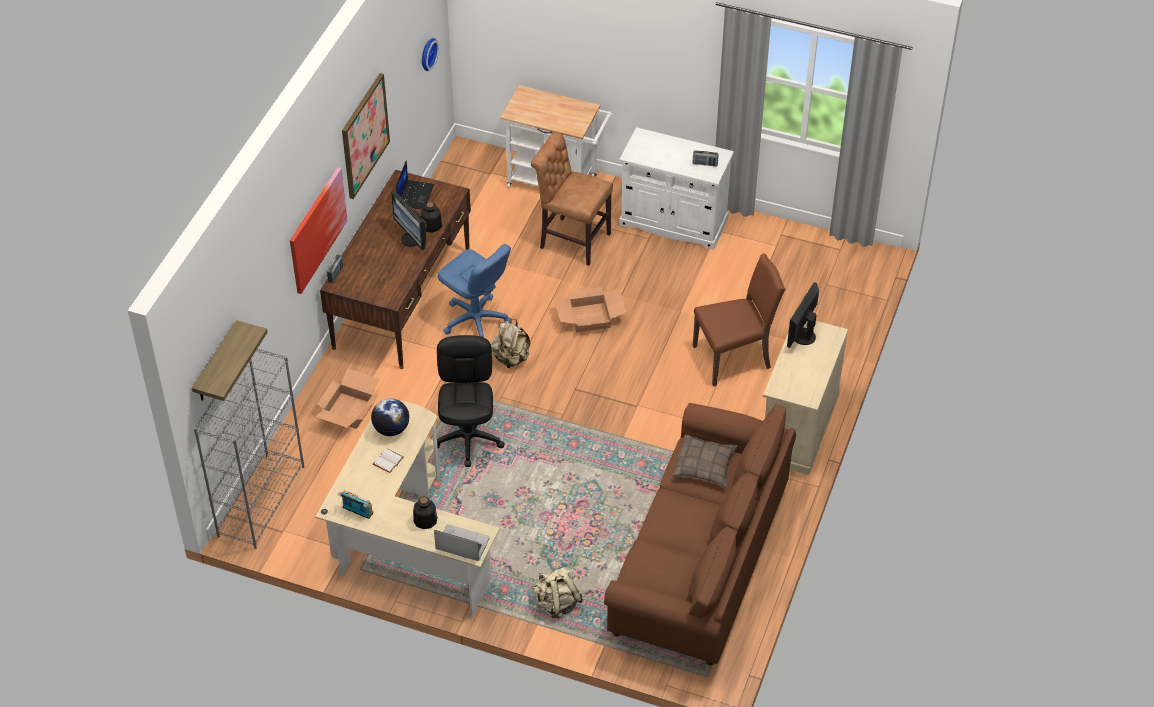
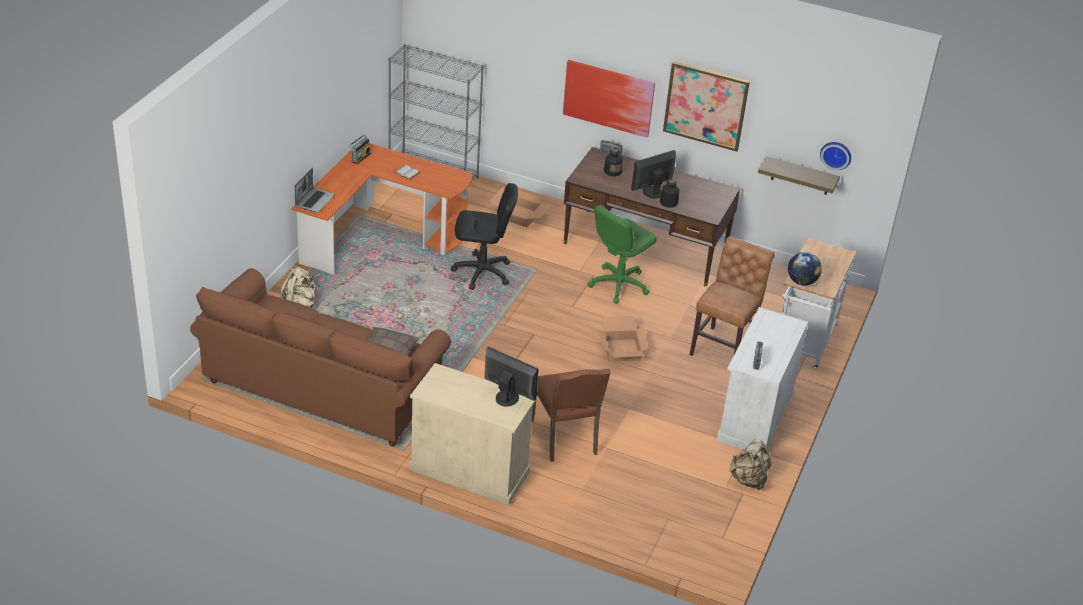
camera: 90 degrees right, 10 degrees down
shelf [192,320,268,401] -> shelf moved to [758,156,840,195]
beige desk [315,401,500,617] -> orange desk [291,141,472,274]
globe [371,398,409,436] -> globe moved to [788,252,822,285]
laptop [396,160,434,210] -> none
bottle [413,496,437,529] -> bottle moved to [604,149,623,176]
blue office chair [438,244,512,337] -> green office chair [588,205,656,304]
beige backpack [491,319,530,368] -> beige backpack moved to [729,439,772,490]

